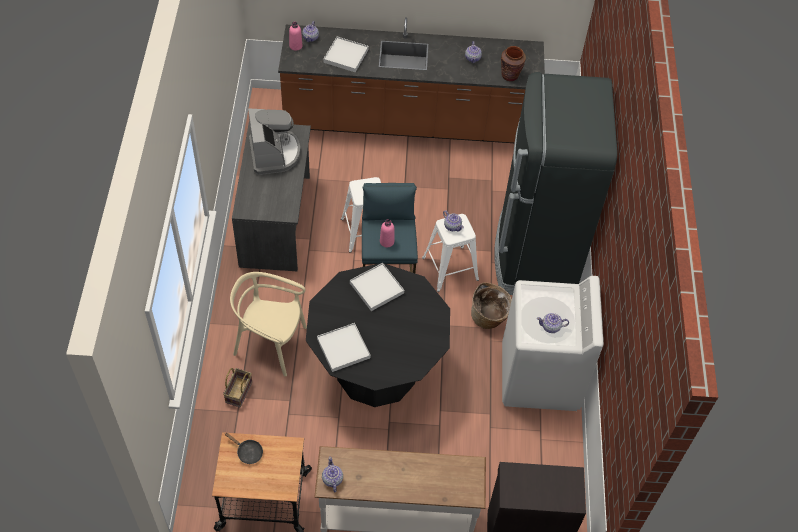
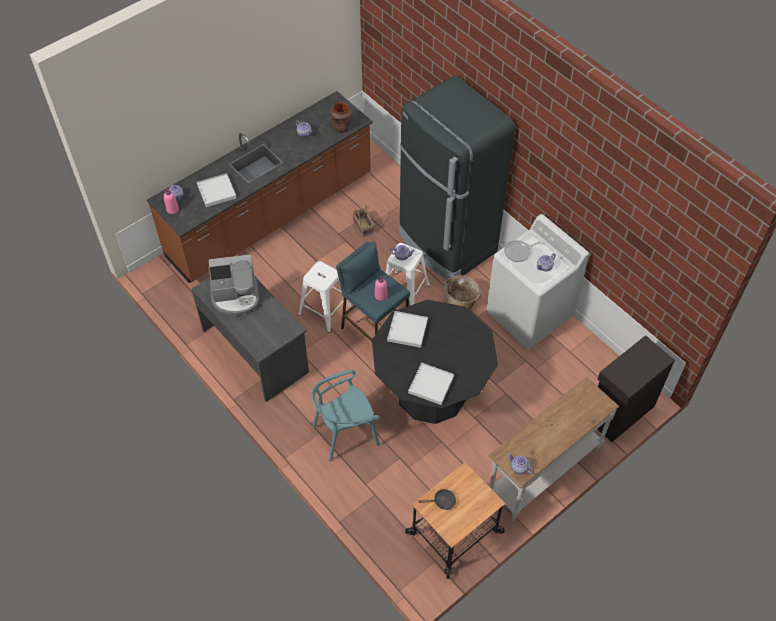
camera: 40 degrees left, 0 degrees up
basket [223,368,252,407] -> basket moved to [352,205,374,237]
beige chair [230,272,307,376] -> turquoise chair [312,370,380,462]
coffee machine [248,109,301,175] -> coffee machine turned 135 degrees clockwise [209,254,259,316]
none -> frying pan [504,240,541,262]

